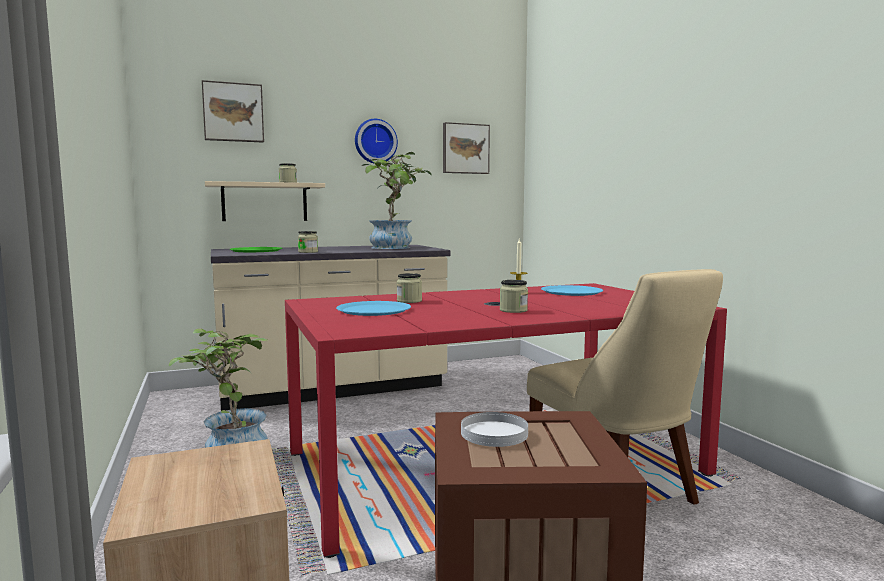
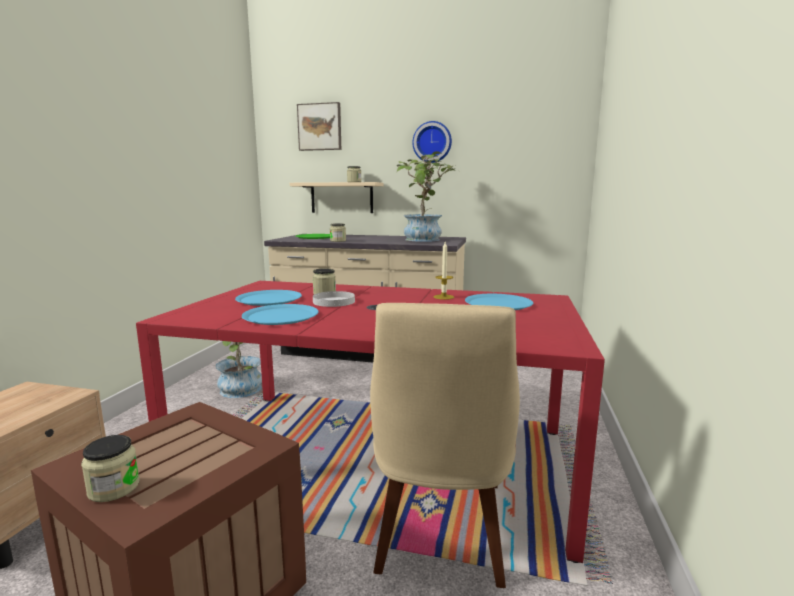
camera: 35 degrees right, 5 degrees up
picture [443,122,490,174] -> none
white plate [461,412,528,447] -> white plate moved to [313,291,355,307]
jar [500,280,528,313] -> jar moved to [81,435,140,502]
none -> blue plate [242,304,319,325]

